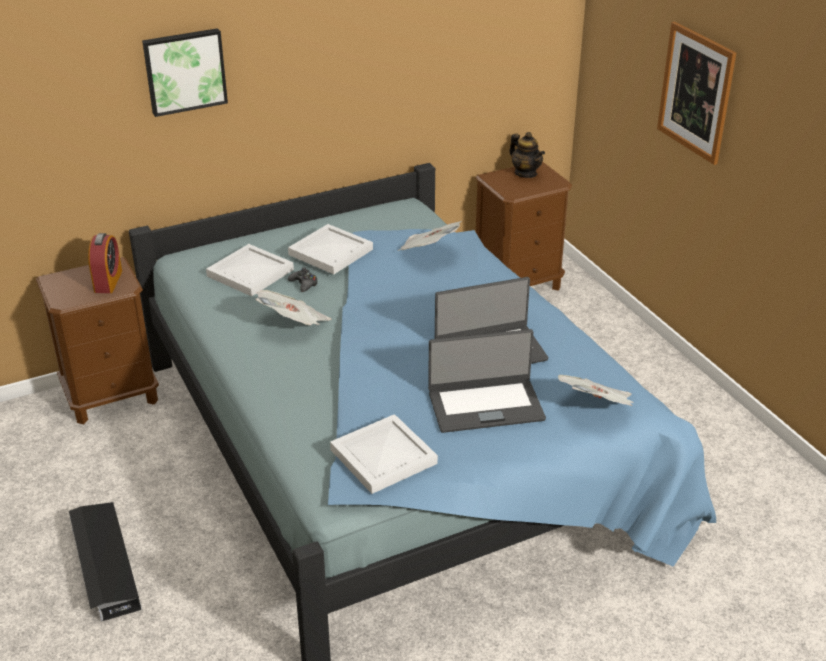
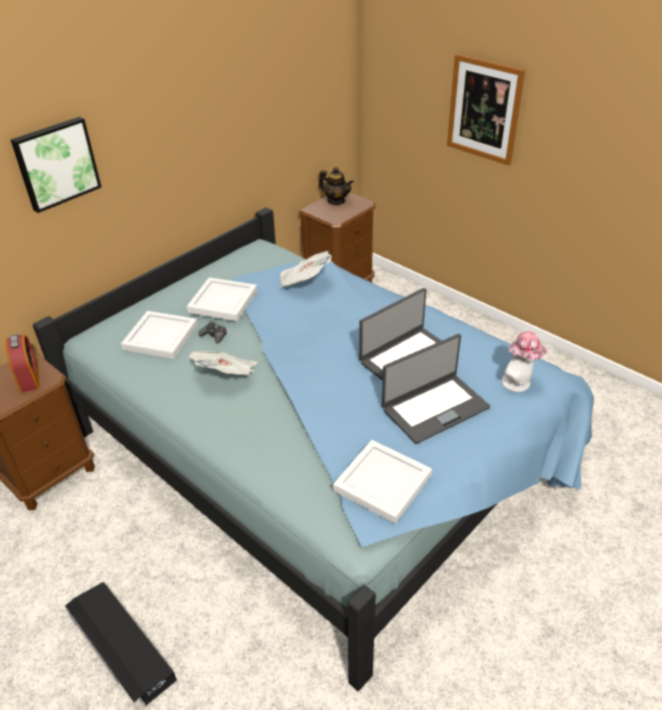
camera: 20 degrees left, 5 degrees up
newspaper [558,375,634,406] -> hat [502,331,548,392]

